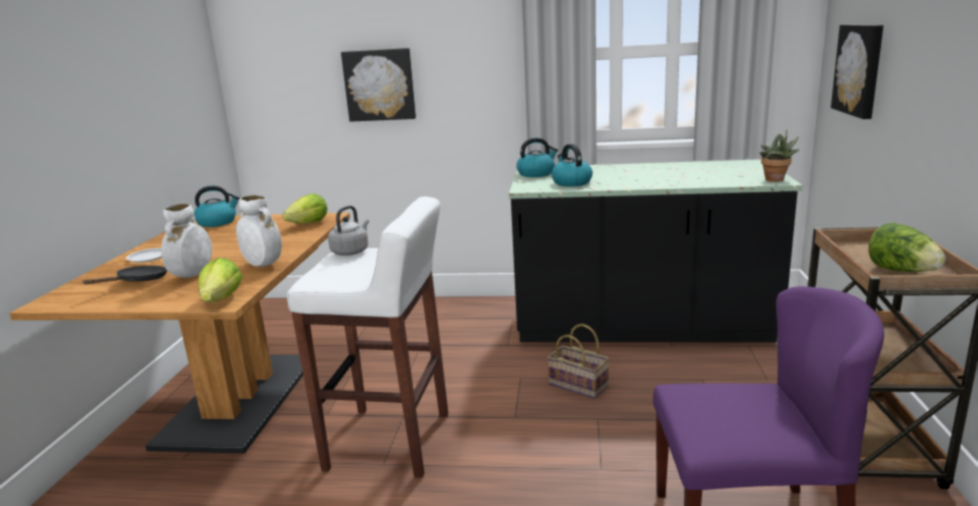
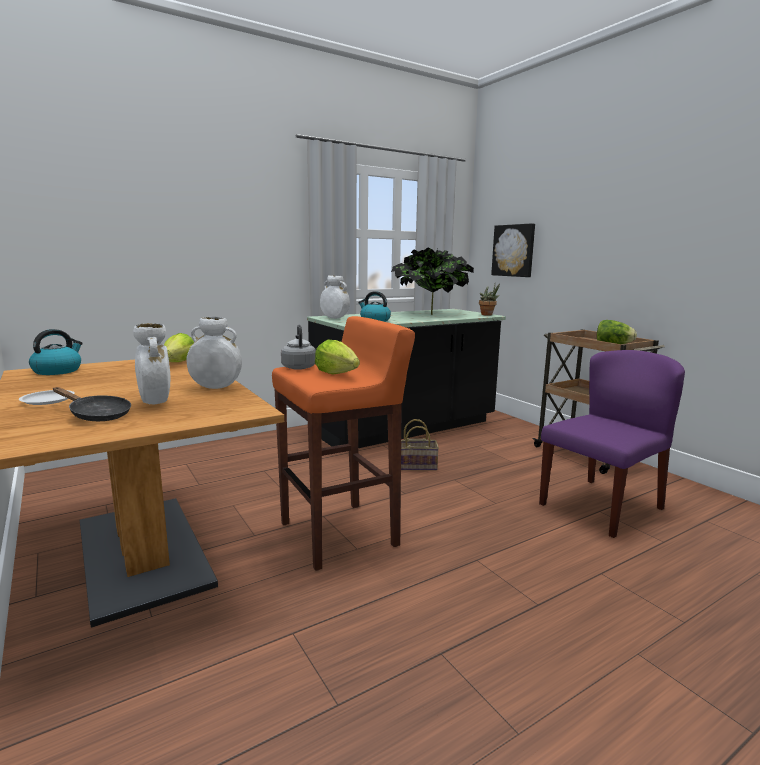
camera: 40 degrees left, 5 degrees down
black frying pan [83,266,167,284] -> black frying pan turned 120 degrees clockwise [53,387,131,421]
lettuce [199,258,243,303] -> lettuce moved to [315,339,360,375]
white stool [287,197,448,478] -> orange stool [272,316,415,571]
picture [341,48,416,122] -> none
kettle [517,138,558,177] -> white vase [320,275,350,319]
none -> potted plant [391,247,474,315]

